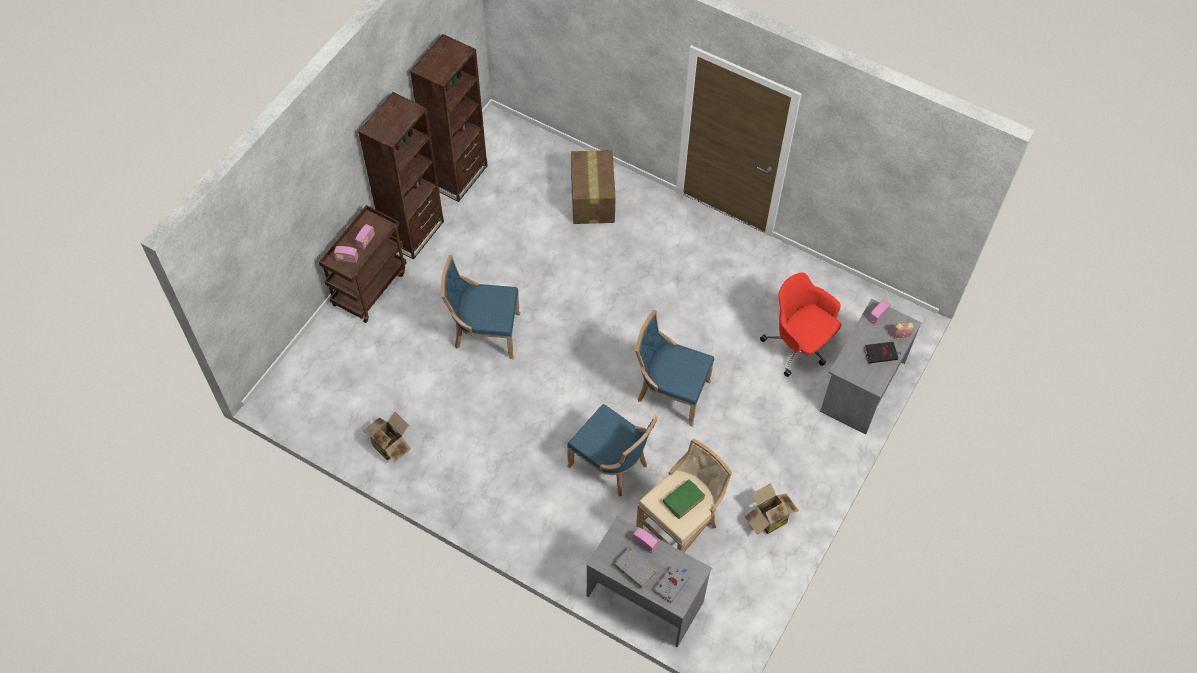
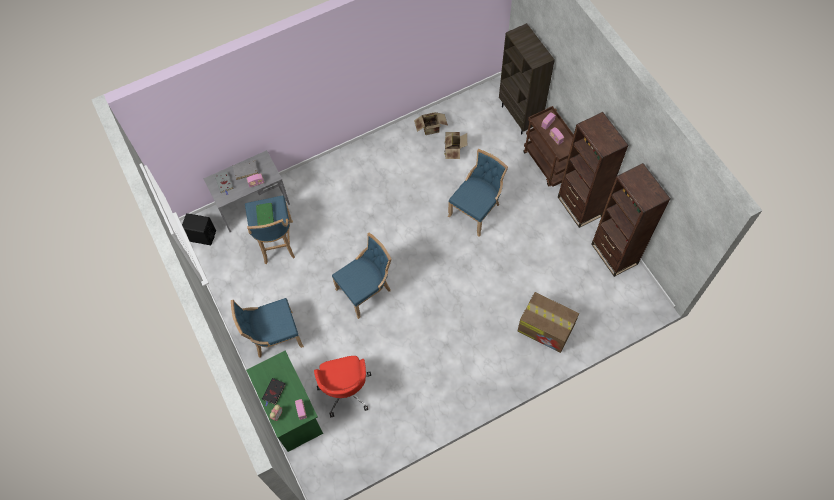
camera: 125 degrees right, 5 degrees up
blue chair [567,404,658,497] -> blue chair moved to [231,298,304,357]
beige stool [636,438,732,552] -> blue stool [245,195,295,264]
cardboard box [745,483,799,535] -> cardboard box moved to [444,132,467,159]
red office chair [760,272,841,377] -> red office chair turned 90 degrees clockwise [314,356,371,417]
grey desk [820,299,922,435] -> green desk [246,350,323,452]
none -> black speaker [182,213,216,245]
none -> brown bookcase [499,23,555,135]

